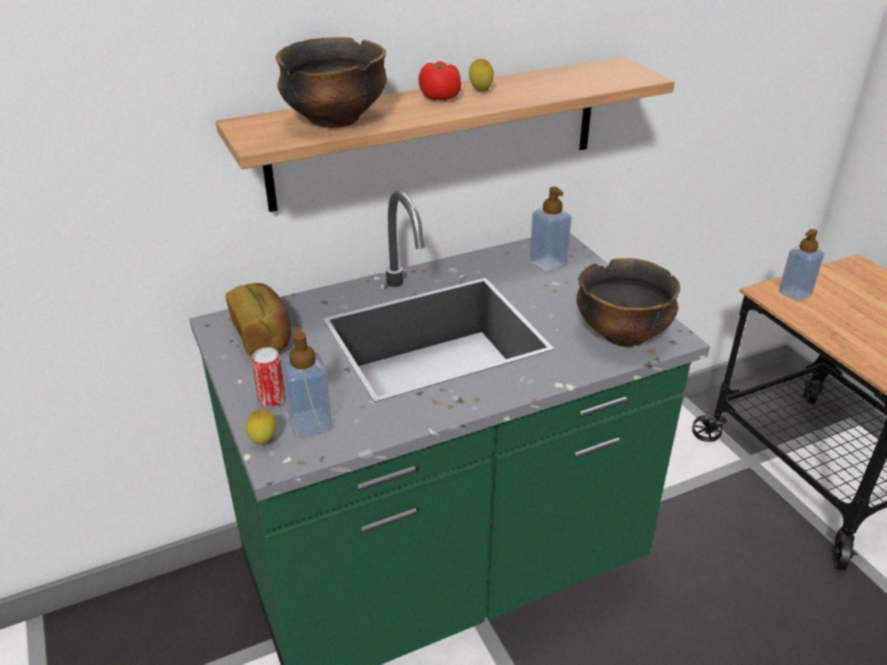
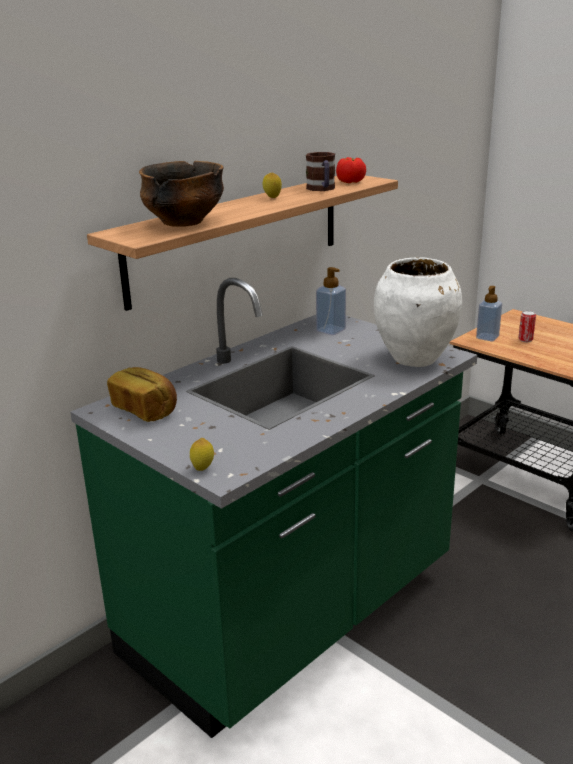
camera: 20 degrees left, 10 degrees down
can [252,347,286,407] -> can moved to [518,310,536,342]
soap dispenser [281,327,332,437] -> none
tomato [419,61,461,101] -> tomato moved to [336,157,366,183]
bowl [577,258,680,347] -> white vase [374,257,462,367]
none -> mug [306,152,335,191]

